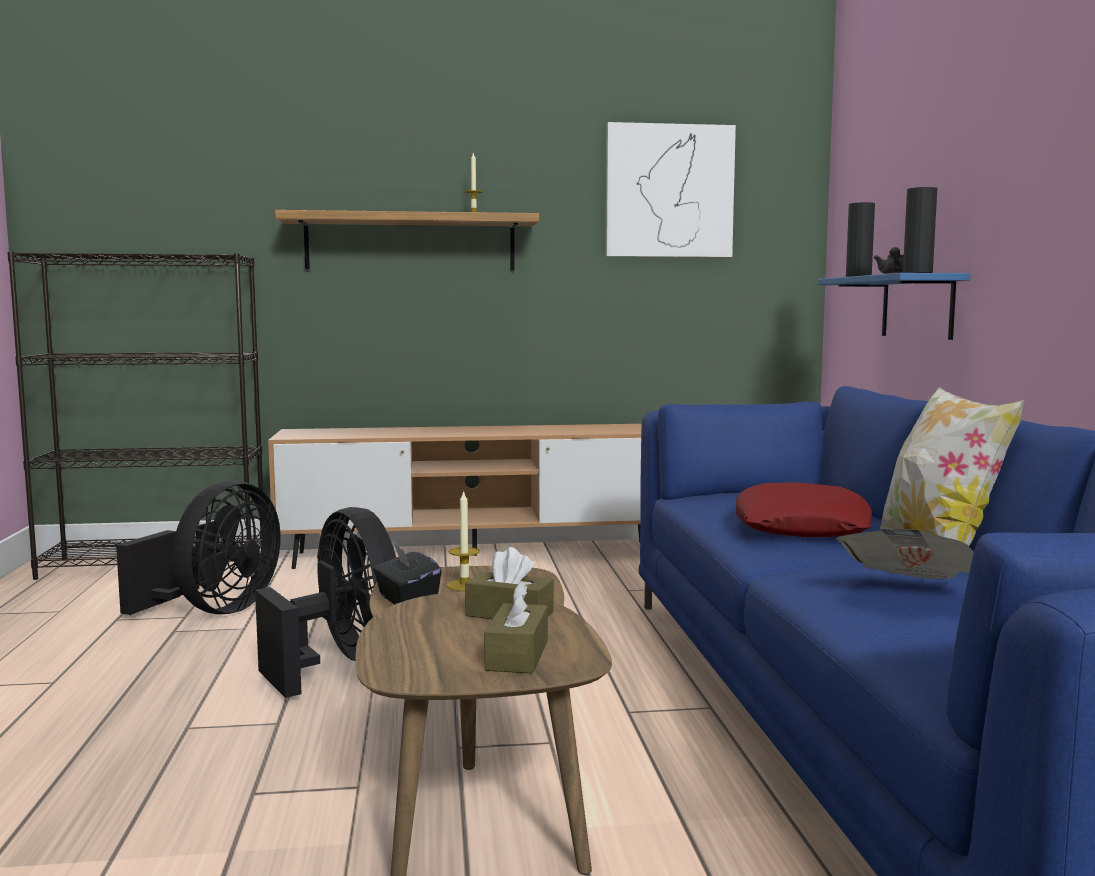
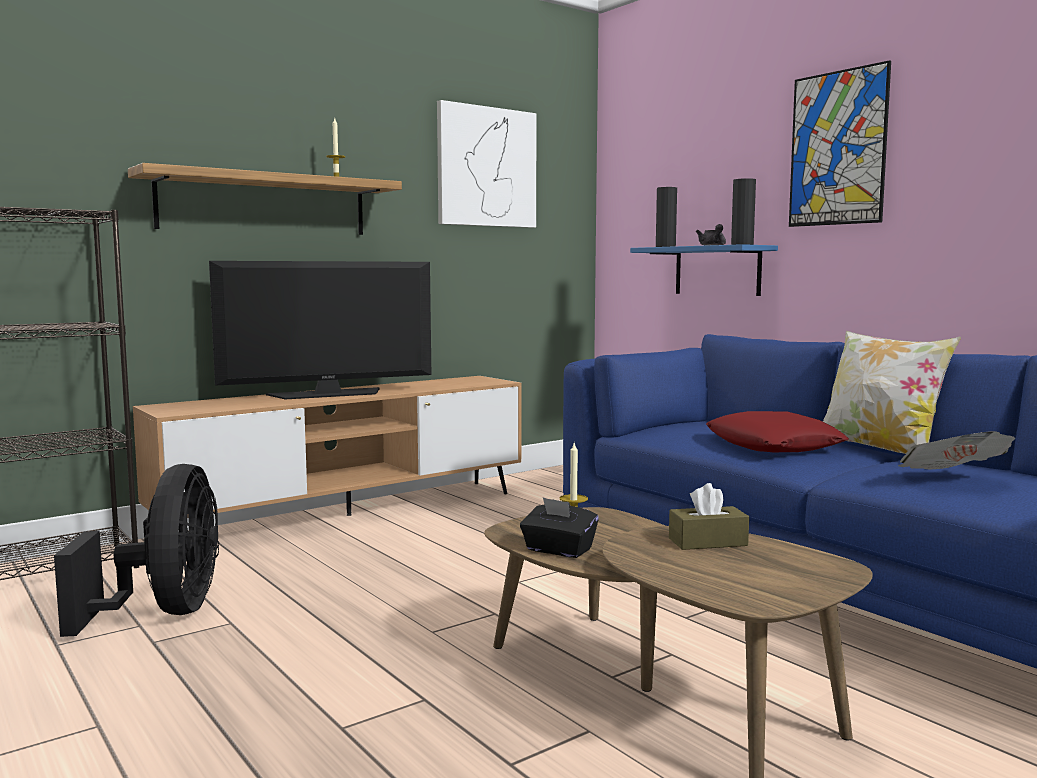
camera: 30 degrees left, 0 degrees up
black fan [255,507,396,698] -> none
brown tissue box [484,581,548,674] -> none
none -> television [209,261,431,399]
none -> picture [789,60,891,227]

